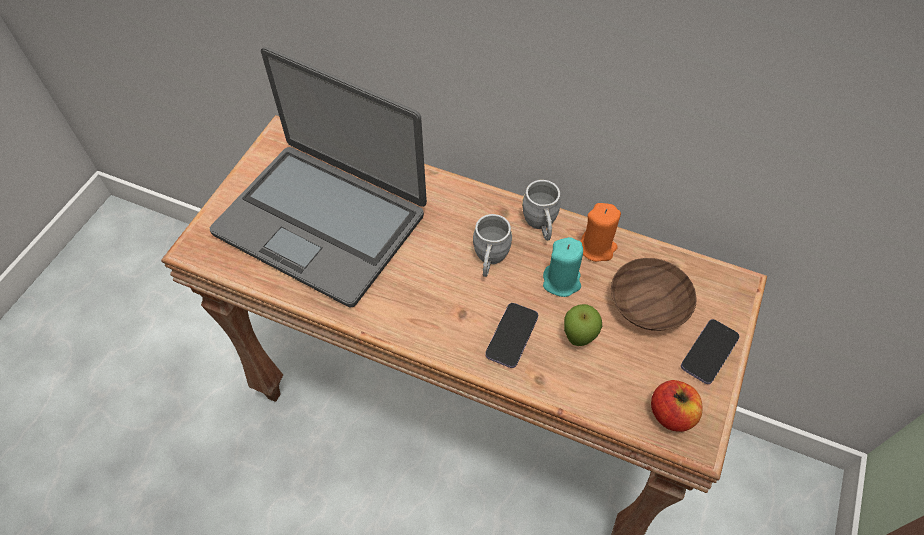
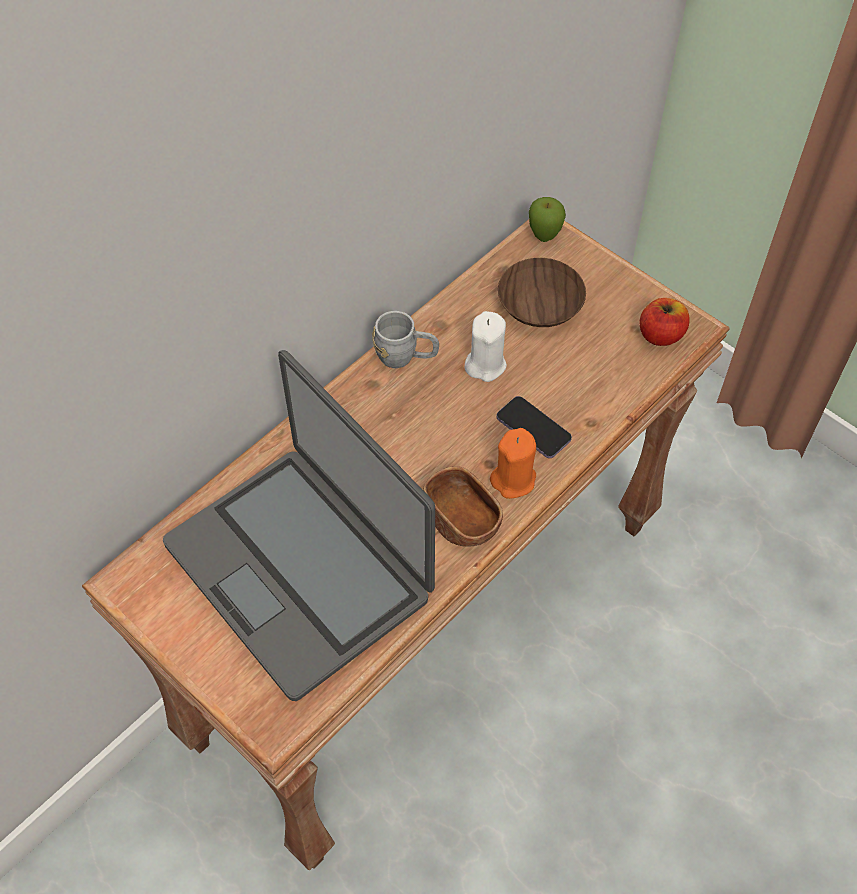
camera: 70 degrees left, 0 degrees up
laptop [210,47,427,308] -> laptop turned 90 degrees clockwise [163,350,435,701]
grey mug [473,214,512,277] -> none
turquoise candle [543,237,583,297] -> white candle [464,311,507,382]
apple [564,304,602,346] -> apple moved to [529,197,566,242]
orange candle [580,203,621,262] -> orange candle moved to [490,428,536,499]
phone [681,319,740,384] -> none
none -> brown bowl [423,466,503,547]

